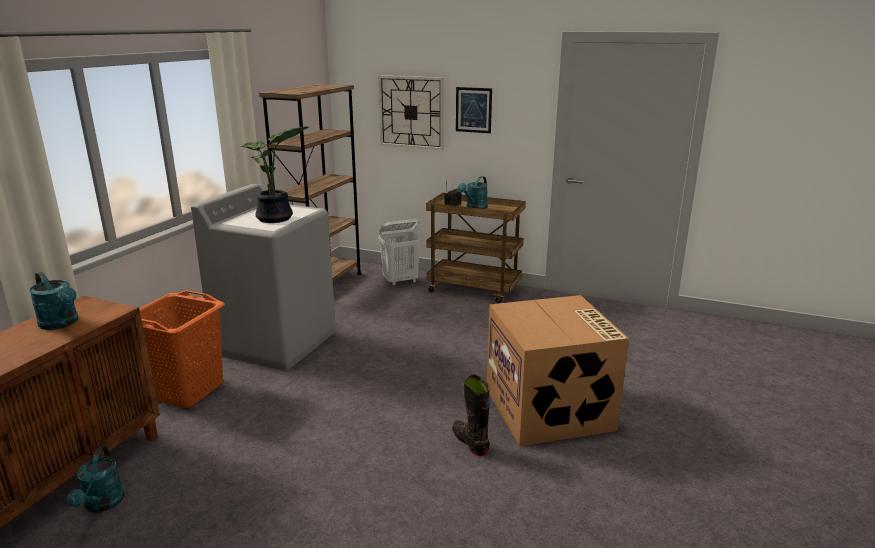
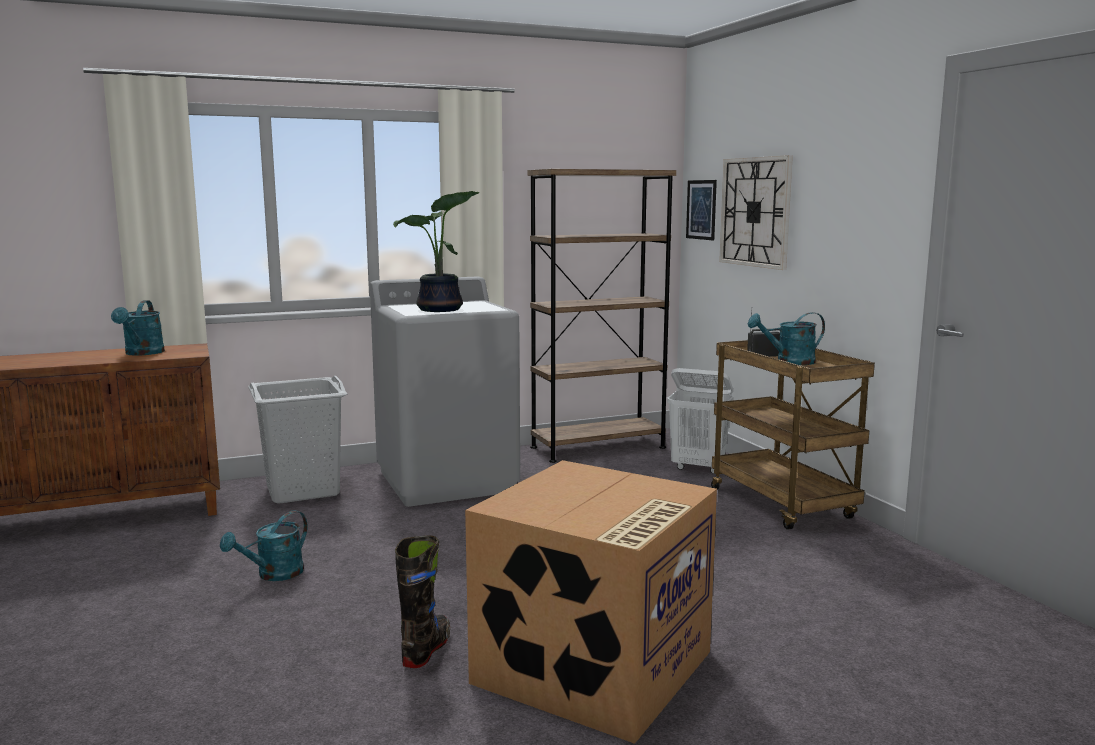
camera: 45 degrees right, 10 degrees down
turquoise watering can [67,446,125,513] -> turquoise watering can moved to [220,510,308,581]
orange laundry basket [139,290,225,408] -> grey laundry basket [248,376,348,503]
picture [456,87,492,133] -> picture moved to [686,180,717,240]

